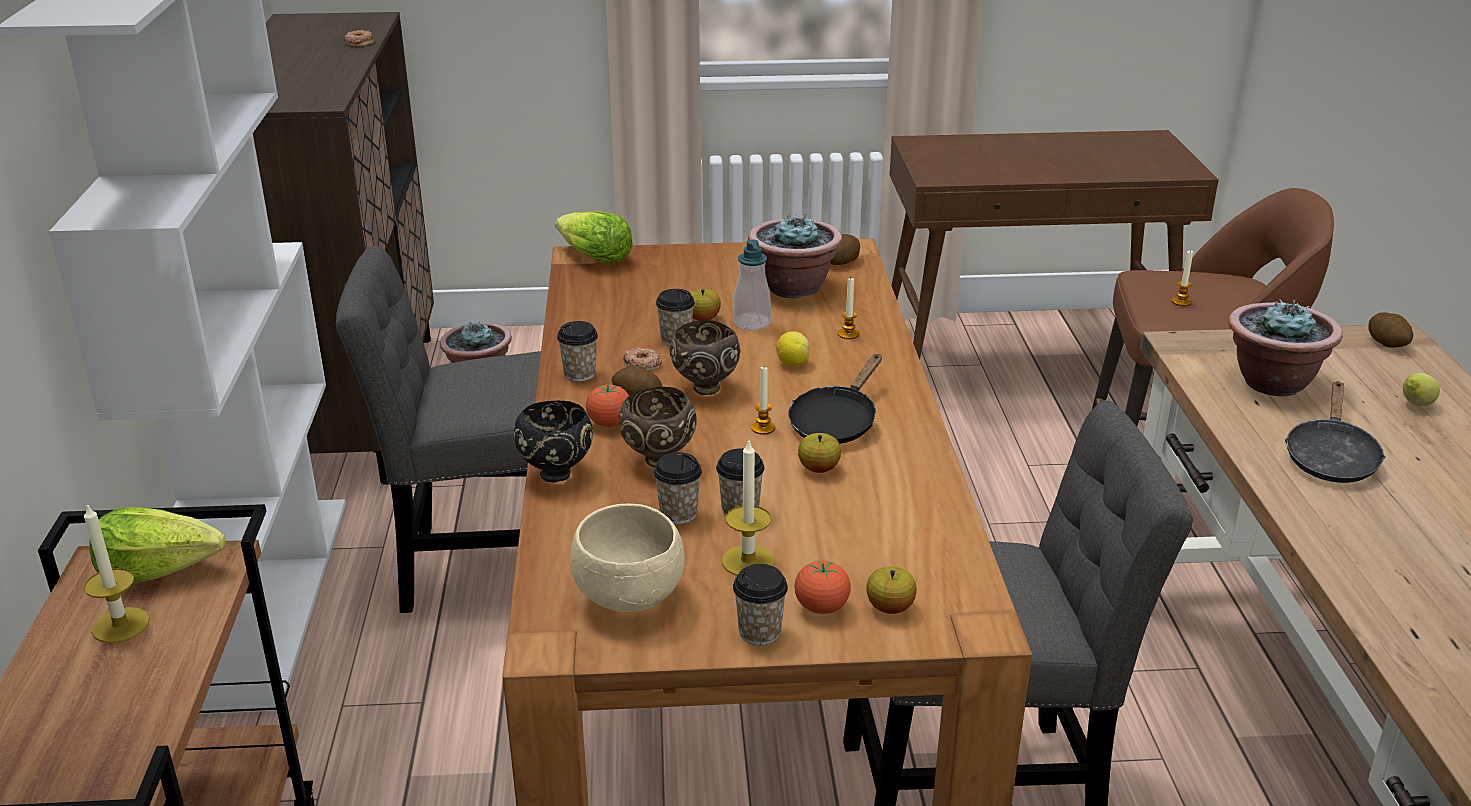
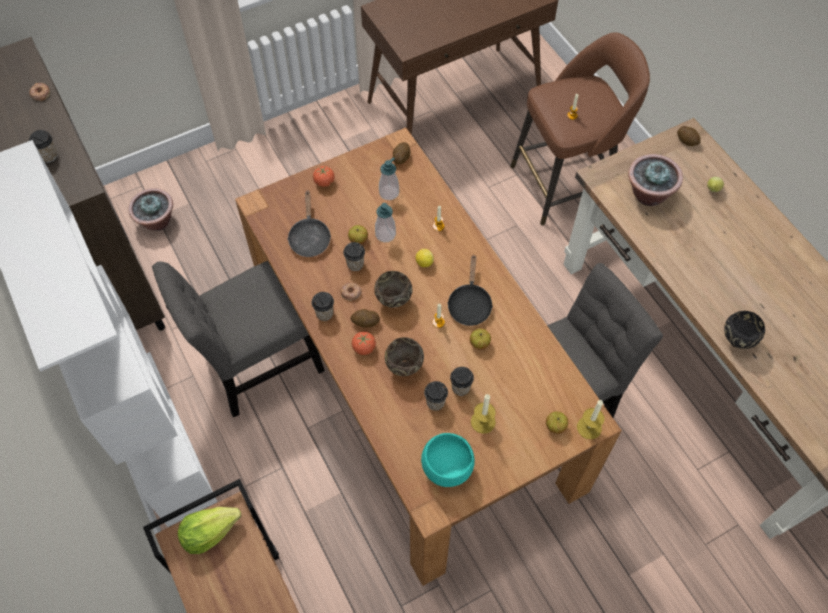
camera: 25 degrees left, 30 degrees up
candle [83,503,150,643] -> candle moved to [577,400,604,439]
black bowl [513,401,593,482] -> black bowl moved to [724,311,765,349]
lettuce [555,211,633,263] -> none
beige bowl [570,504,685,612] -> turquoise bowl [421,433,475,487]
cup [733,564,788,645] -> cup moved to [29,130,58,163]
potted plant [748,214,842,298] -> soap dispenser [379,158,399,200]
tomato [794,560,851,614] -> tomato moved to [313,166,335,187]
black frying pan [1285,381,1386,483] -> black frying pan moved to [287,190,331,257]

